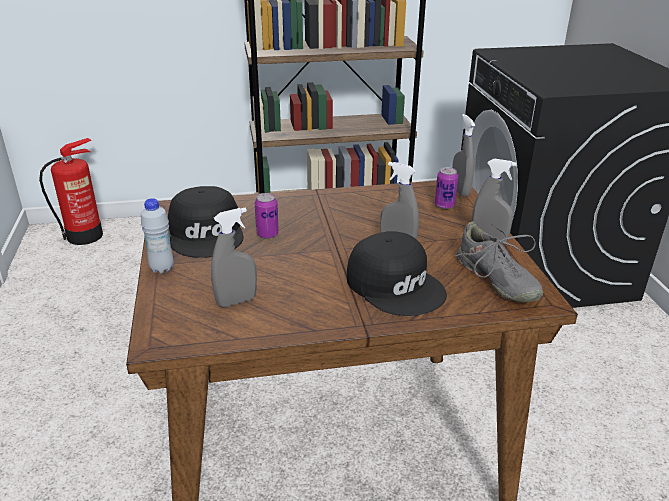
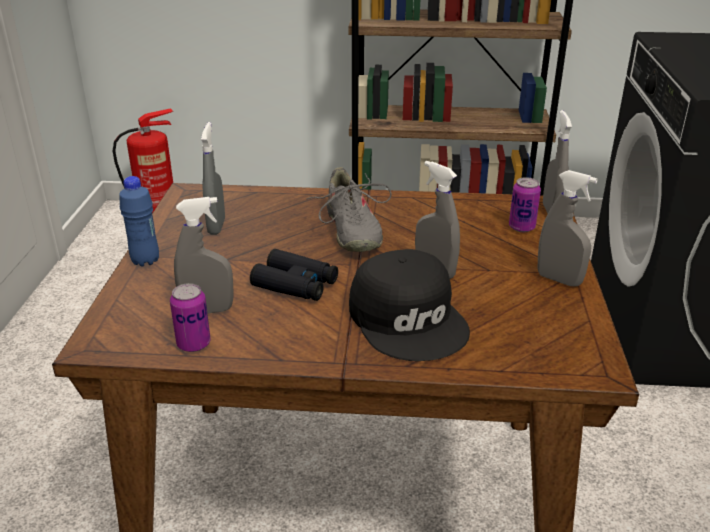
camera: 15 degrees right, 0 degrees up
white bottle [141,198,174,274] -> blue bottle [119,176,159,267]
black cap [168,186,244,258] -> grey spray bottle [201,122,225,235]
can [255,193,279,239] -> can moved to [170,283,211,352]
grey shoe [455,222,543,302] -> grey shoe moved to [306,167,391,252]
none -> black binoculars [250,249,338,301]

